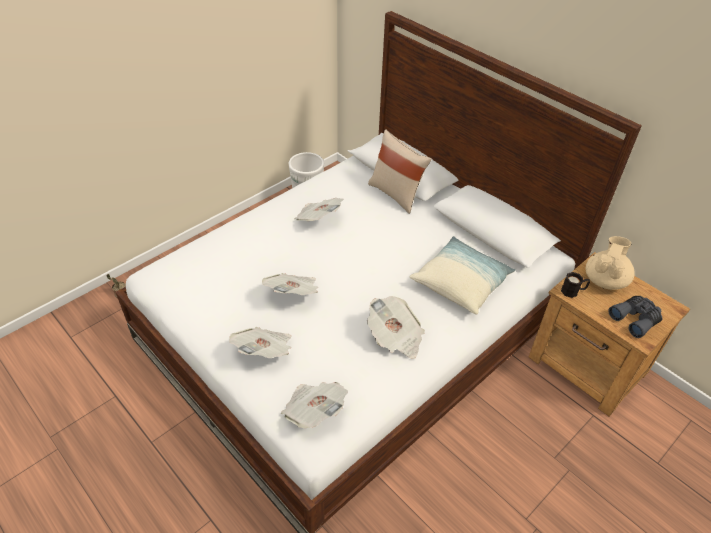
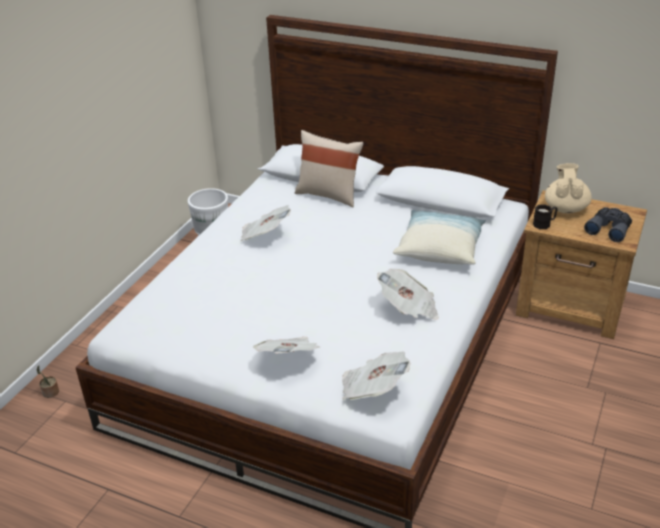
camera: 20 degrees left, 10 degrees down
newspaper [262,273,319,295] -> none

